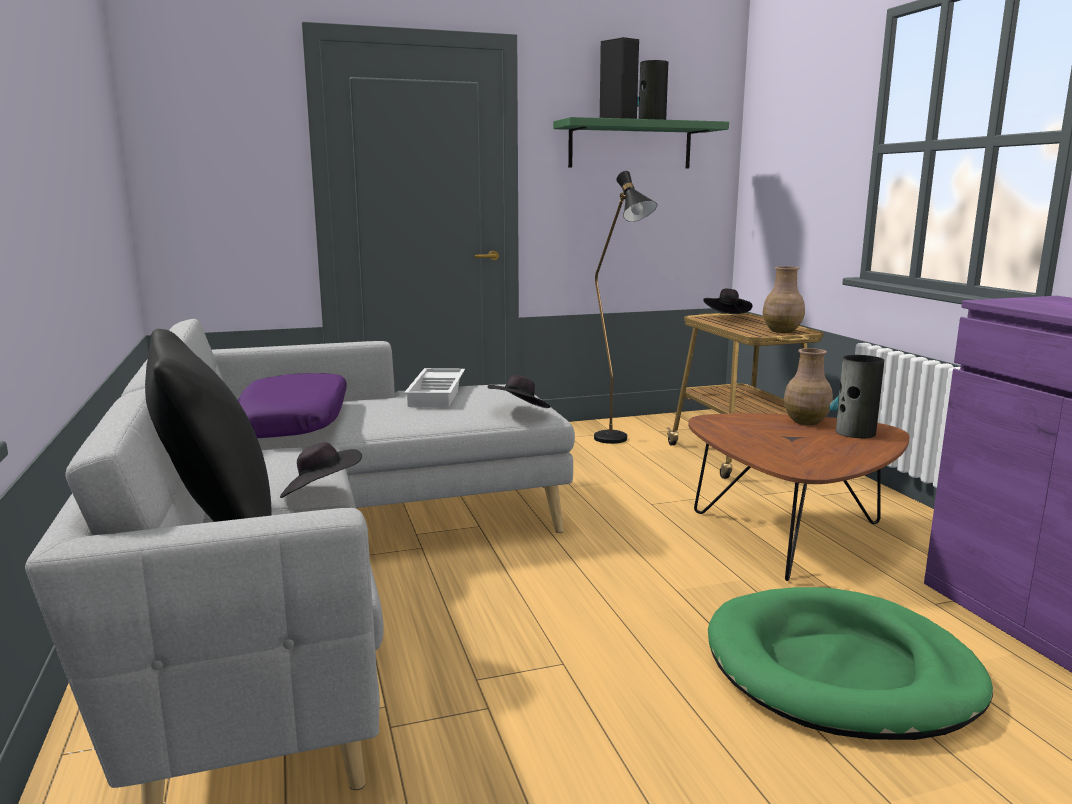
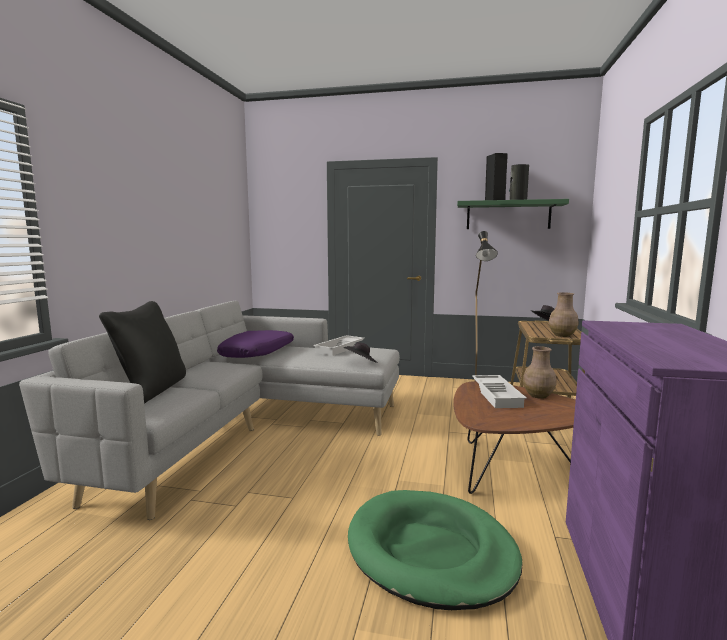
camera: 30 degrees right, 5 degrees down
black hat [280,442,362,498] -> none
vase [829,355,884,438] -> none
none -> white tray [472,375,527,408]

